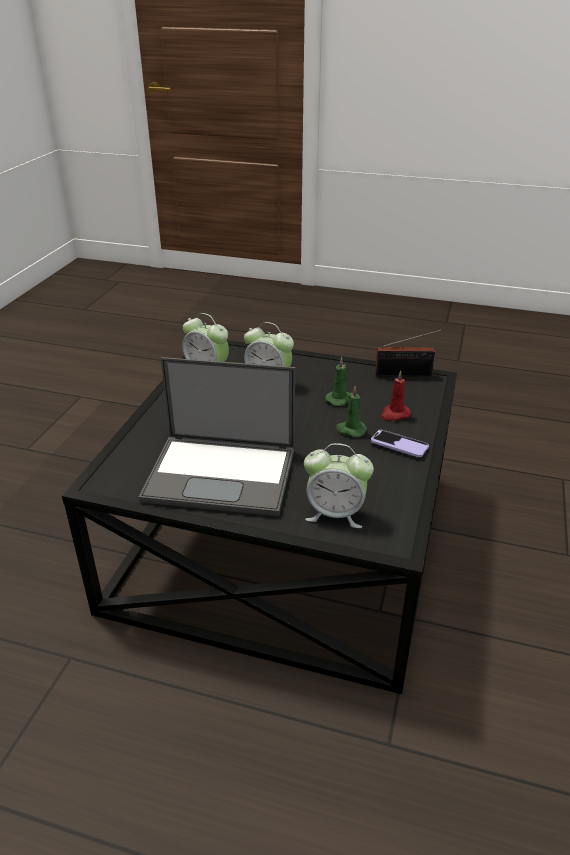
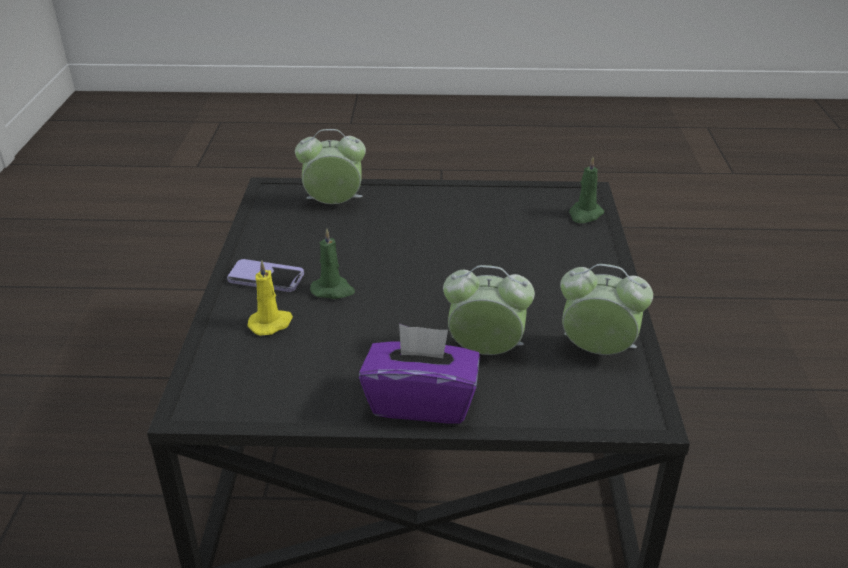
camera: 165 degrees right, 0 degrees up
laptop [139,357,295,516] -> none
green candle [326,357,350,406] -> green candle moved to [569,157,604,223]
radio [375,329,444,377] -> none
red candle [381,370,410,421] -> yellow candle [248,261,293,336]
none -> purple tissue box [359,324,480,423]

